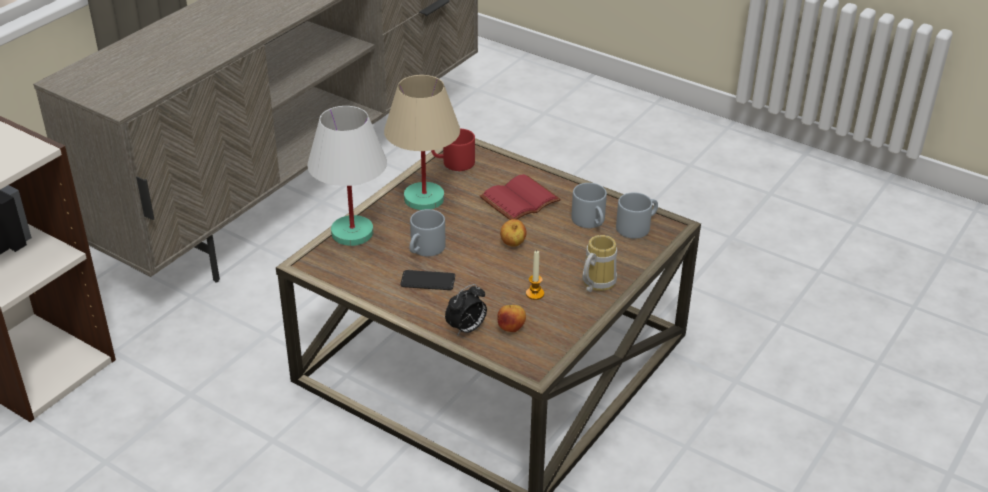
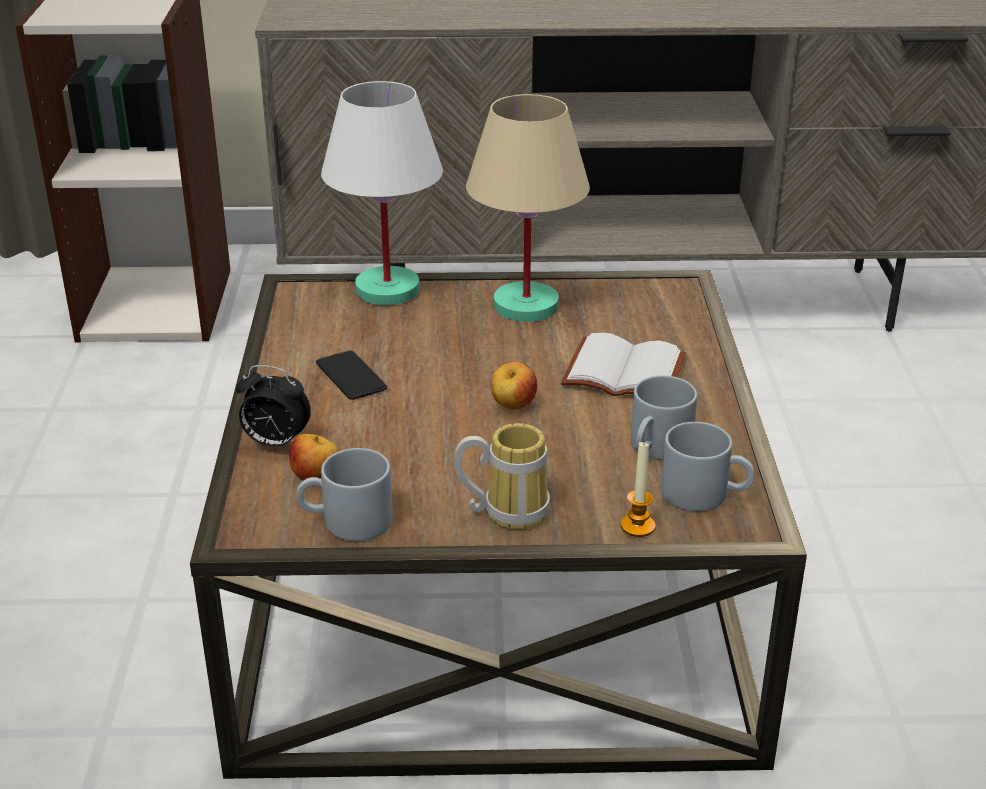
camera: 55 degrees right, 5 degrees down
grey mug [410,209,446,256] -> grey mug moved to [296,448,393,541]
red mug [431,129,475,171] -> none
red book [480,174,561,220] -> white book [561,333,686,396]
candle [526,251,544,300] -> candle moved to [621,442,656,537]

